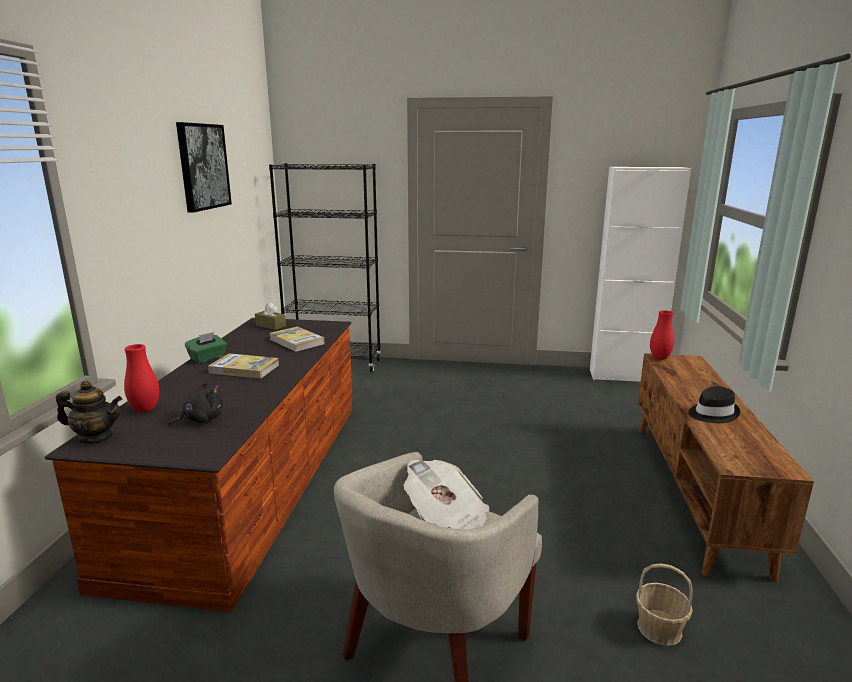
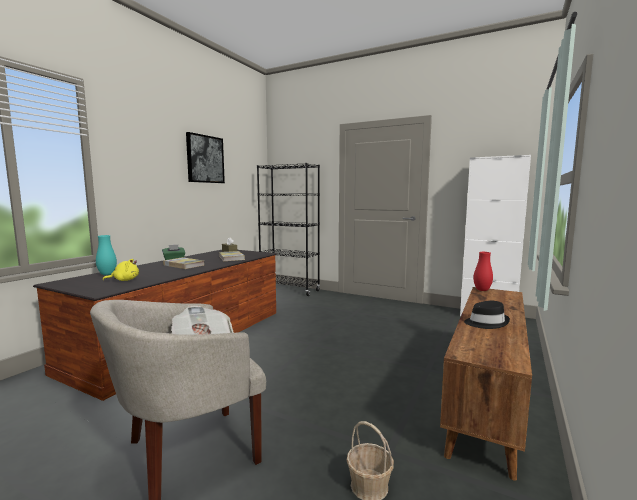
camera: 20 degrees right, 10 degrees down
teapot [56,381,122,444] -> none
red vase [124,344,159,413] -> turquoise vase [96,235,117,275]
black plush toy [168,382,223,427] -> yellow plush toy [102,259,139,281]

